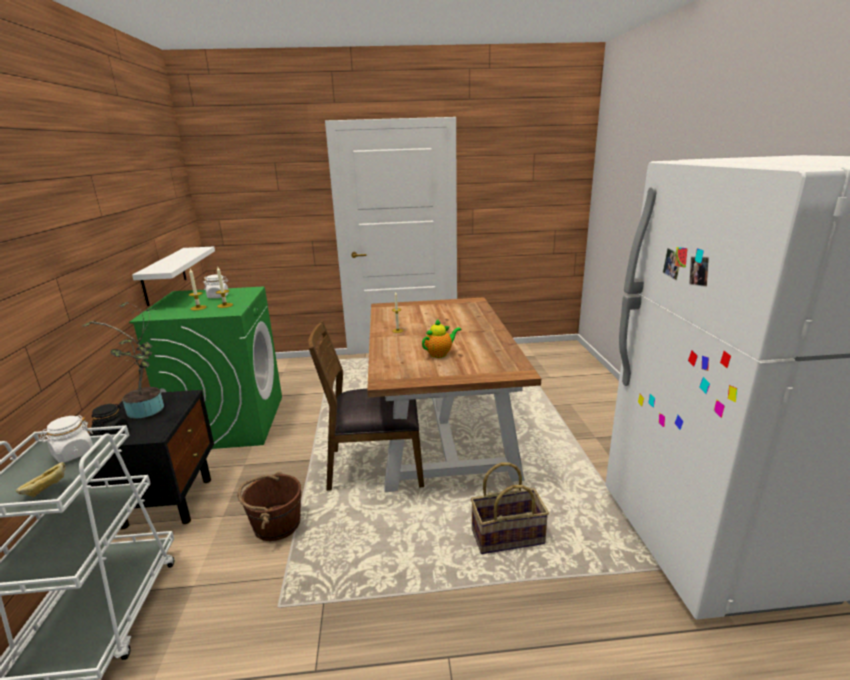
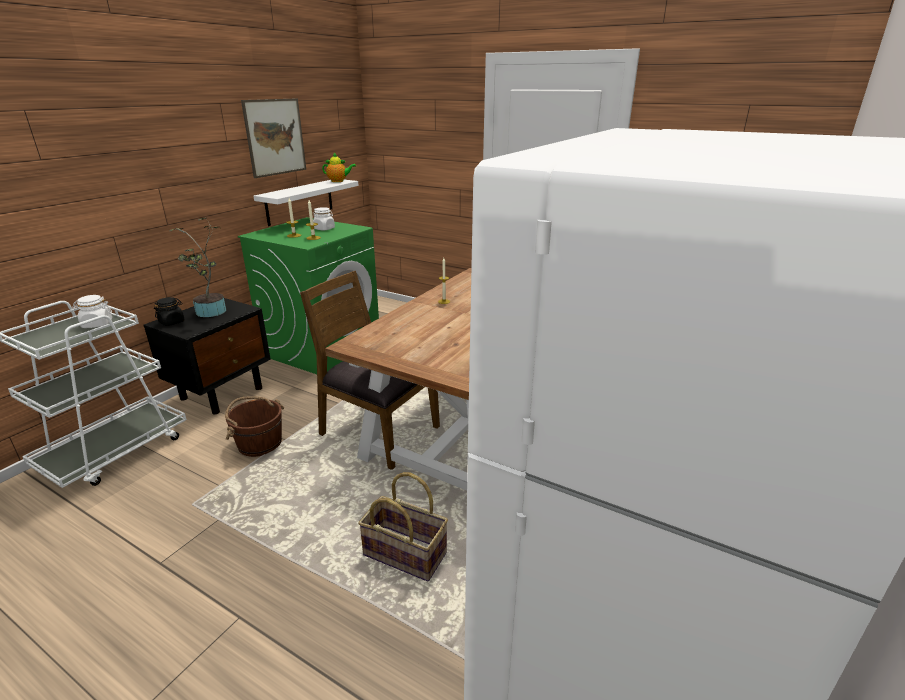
camera: 35 degrees right, 5 degrees up
bread [16,462,65,497] -> none
teapot [422,319,462,358] -> teapot moved to [322,153,356,182]
none -> picture [241,99,306,178]

